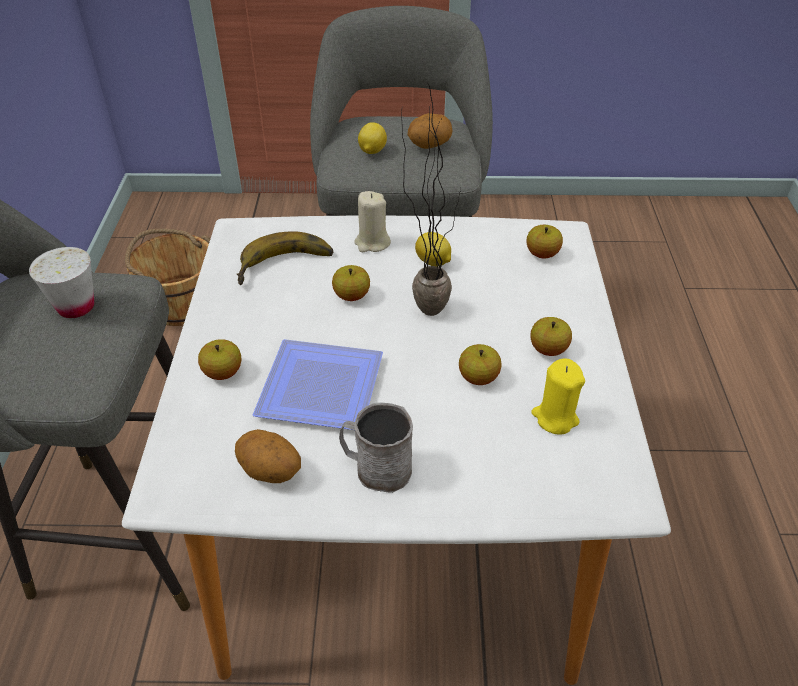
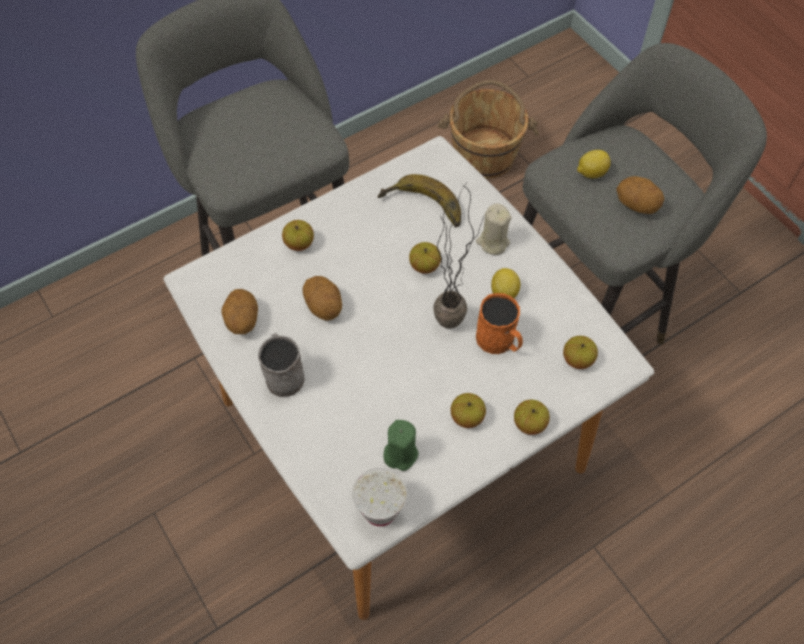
camera: 55 degrees right, 15 degrees up
white cup [29,247,94,318] -> white cup moved to [353,468,407,526]
plate [253,339,383,430] -> potato [302,276,342,321]
apple [459,344,502,385] -> apple moved to [514,400,550,435]
yellow candle [532,358,585,435] -> green candle [383,420,419,471]
none -> orange mug [476,293,523,354]

